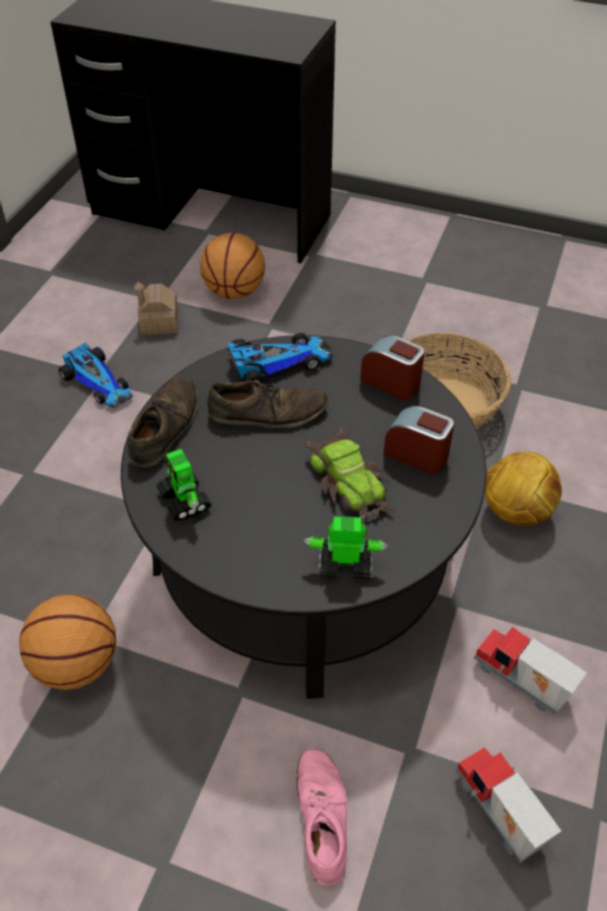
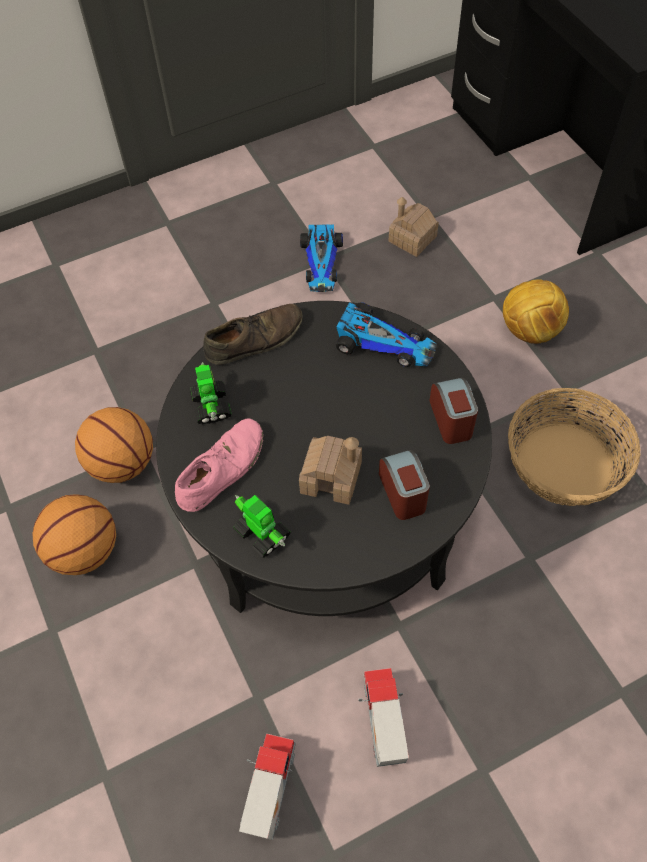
camera: 45 degrees right, 10 degrees up
toy robot [156,449,211,521] -> toy robot turned 150 degrees clockwise [190,362,232,424]
basketball [200,233,265,299] -> basketball moved to [32,494,116,575]
brown shoe [207,381,328,428] -> none
pink shoe [296,749,348,886] -> pink shoe moved to [175,418,263,512]
toy car [306,427,397,525] -> toy house [299,436,362,505]
football [485,451,562,526] -> football moved to [503,280,569,344]

